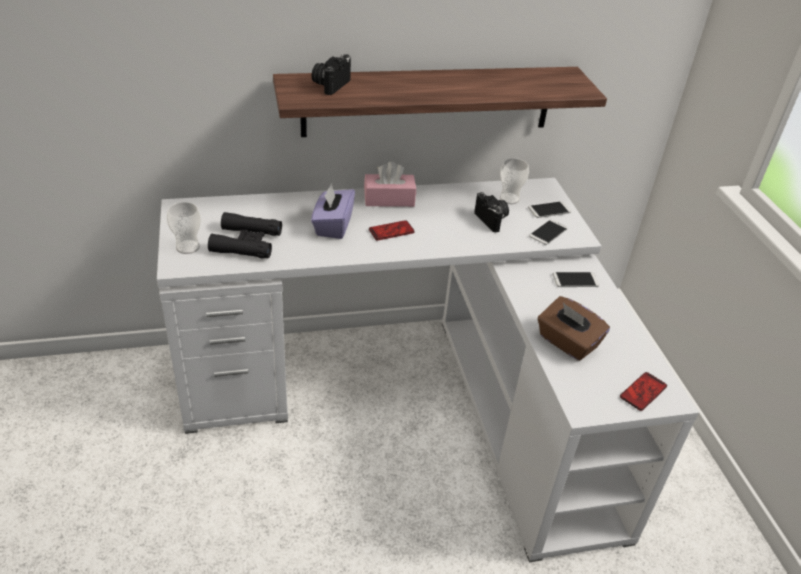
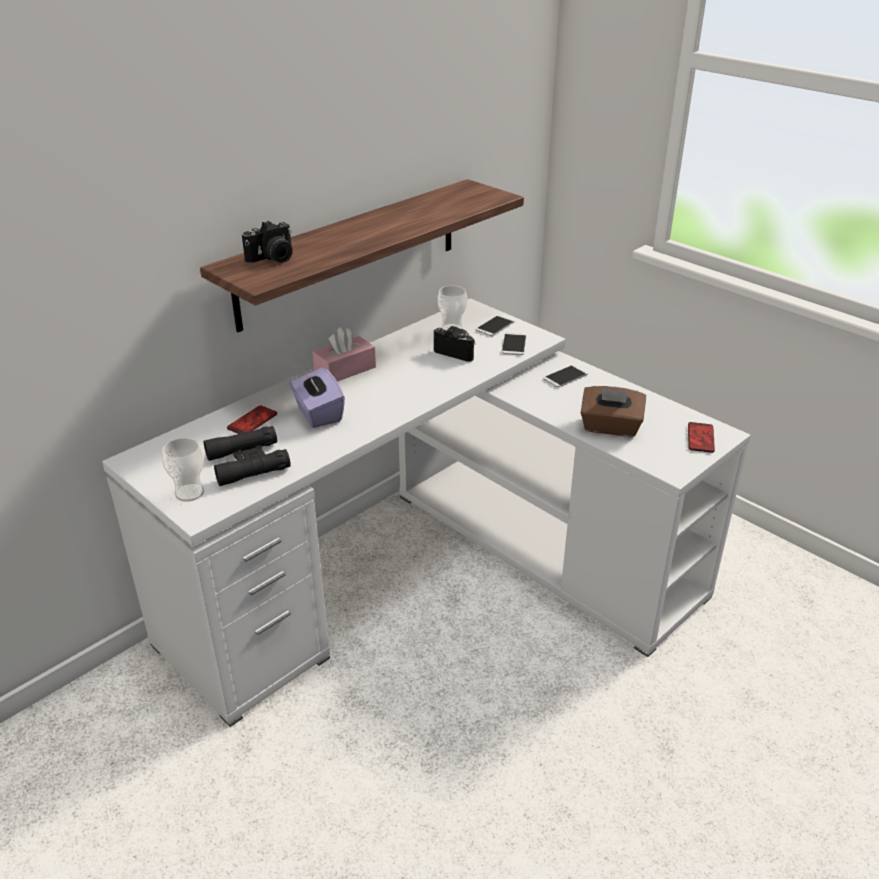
camera: 30 degrees left, 5 degrees down
camera [312,54,351,95] -> camera turned 120 degrees counterclockwise [242,221,293,263]
phone [369,220,415,240] -> phone moved to [227,406,277,434]

